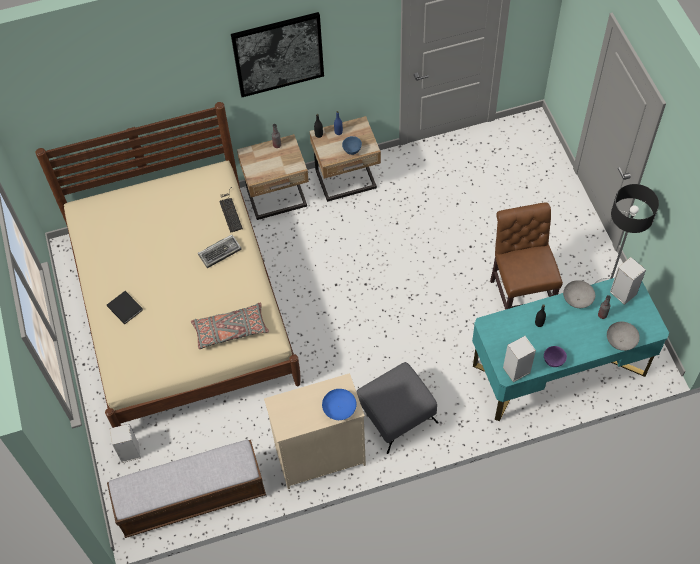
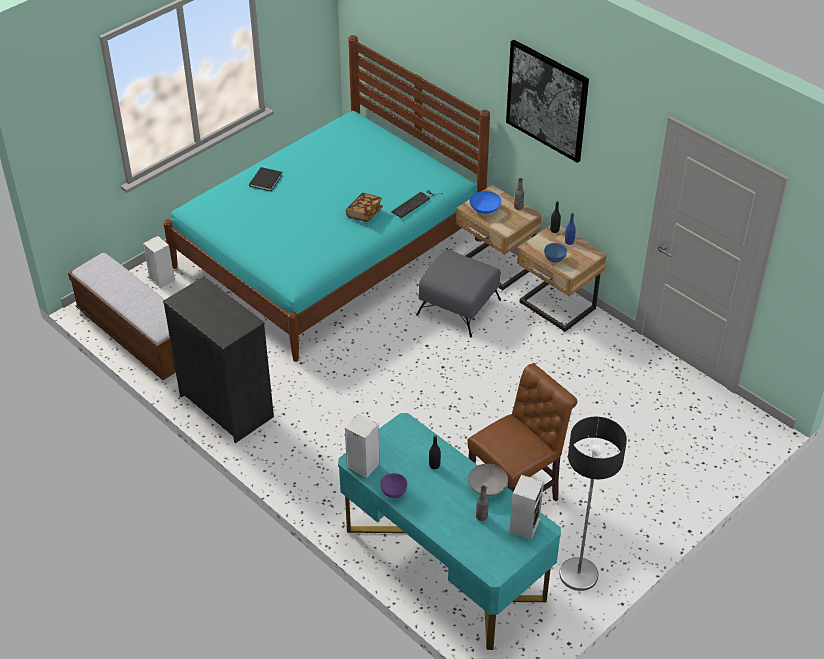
camera: 60 degrees right, 15 degrees down
beige bed [35,102,300,428] -> turquoise bed [163,35,490,362]
grey pillow [191,303,269,349] -> none
keyboard [198,234,241,268] -> book [346,193,383,222]
beige dresser [264,373,366,489] -> black dresser [163,277,274,443]
blue bowl [322,389,357,420] -> blue bowl moved to [470,191,501,214]
grey ottoman [356,362,439,454] -> grey ottoman moved to [416,250,501,338]
grey bowl [607,322,640,351] -> none

